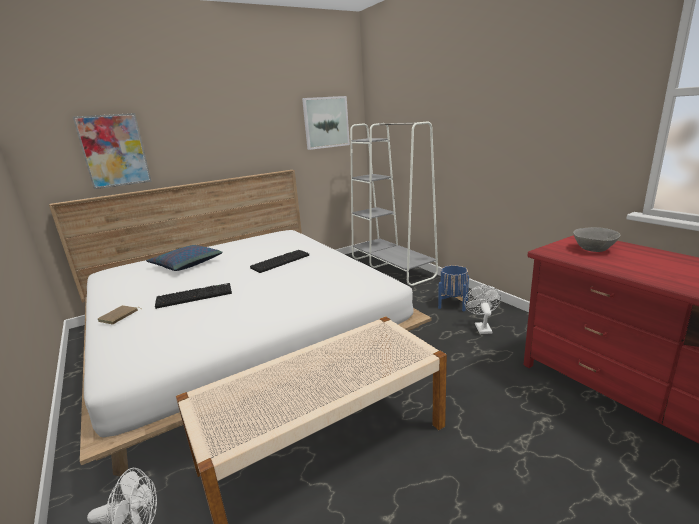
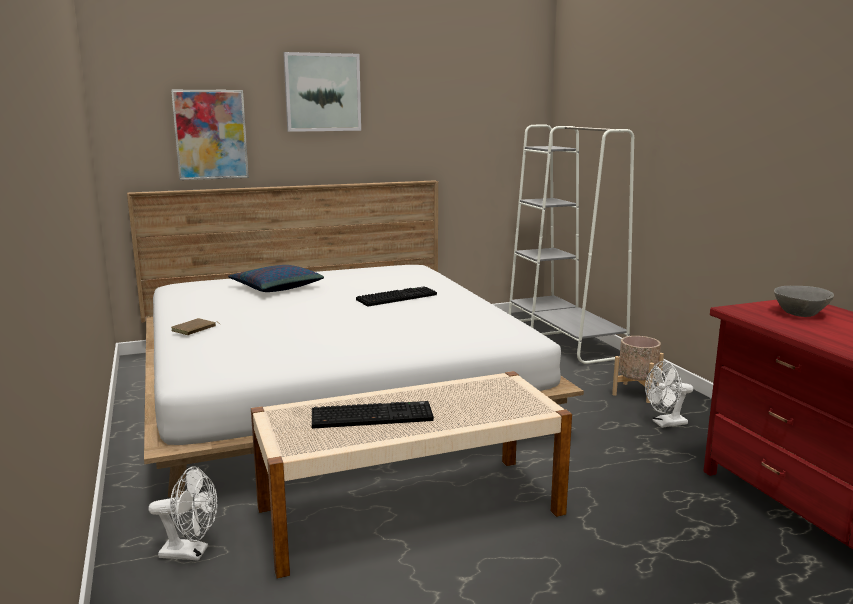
camera: 10 degrees right, 5 degrees down
keyboard [155,283,232,309] -> keyboard moved to [312,401,434,429]
picture [302,96,350,150] -> picture moved to [283,52,361,132]
blue planter [438,265,469,311] -> beige planter [612,336,664,403]
white fan [464,285,501,334] -> white fan turned 120 degrees counterclockwise [645,361,693,428]

